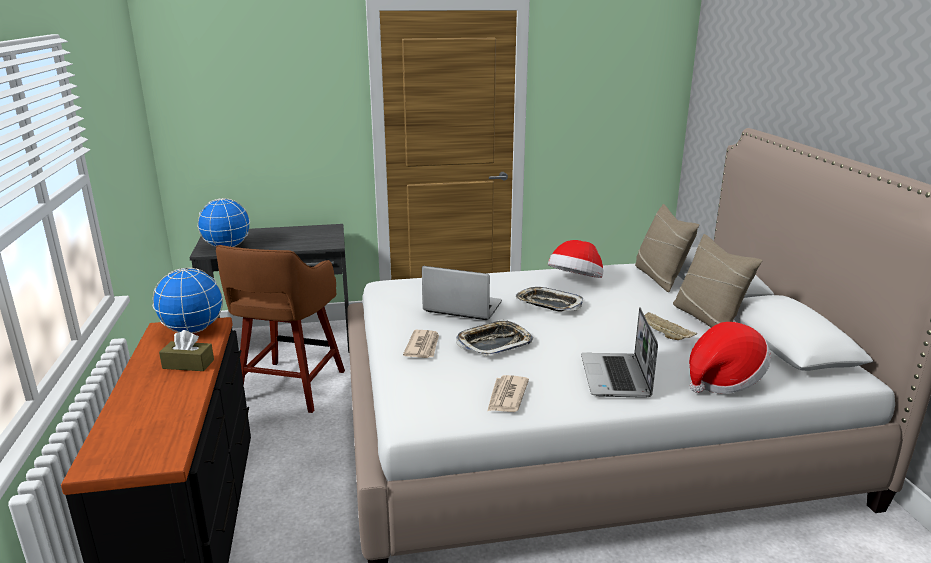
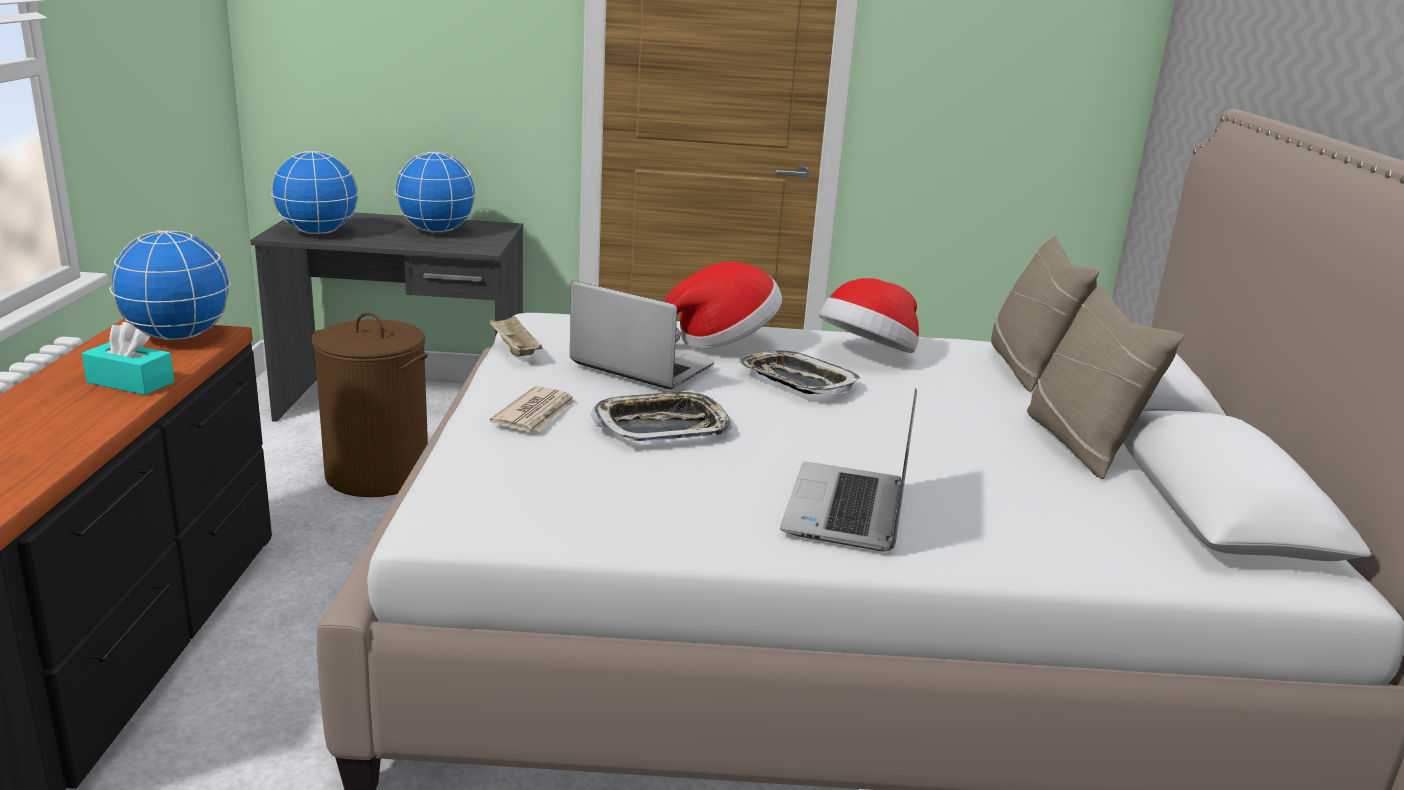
camera: 10 degrees right, 0 degrees up
brown tissue box [159,330,214,371] -> turquoise tissue box [82,322,174,395]
brown stool [216,245,345,413] -> brown laundry basket [312,312,428,497]
newspaper [487,375,529,412] -> none
beige tray [644,312,697,340] -> beige tray moved to [488,316,542,356]
hat [689,322,771,394] -> hat moved to [664,261,782,348]
none -> globe [394,152,476,233]

